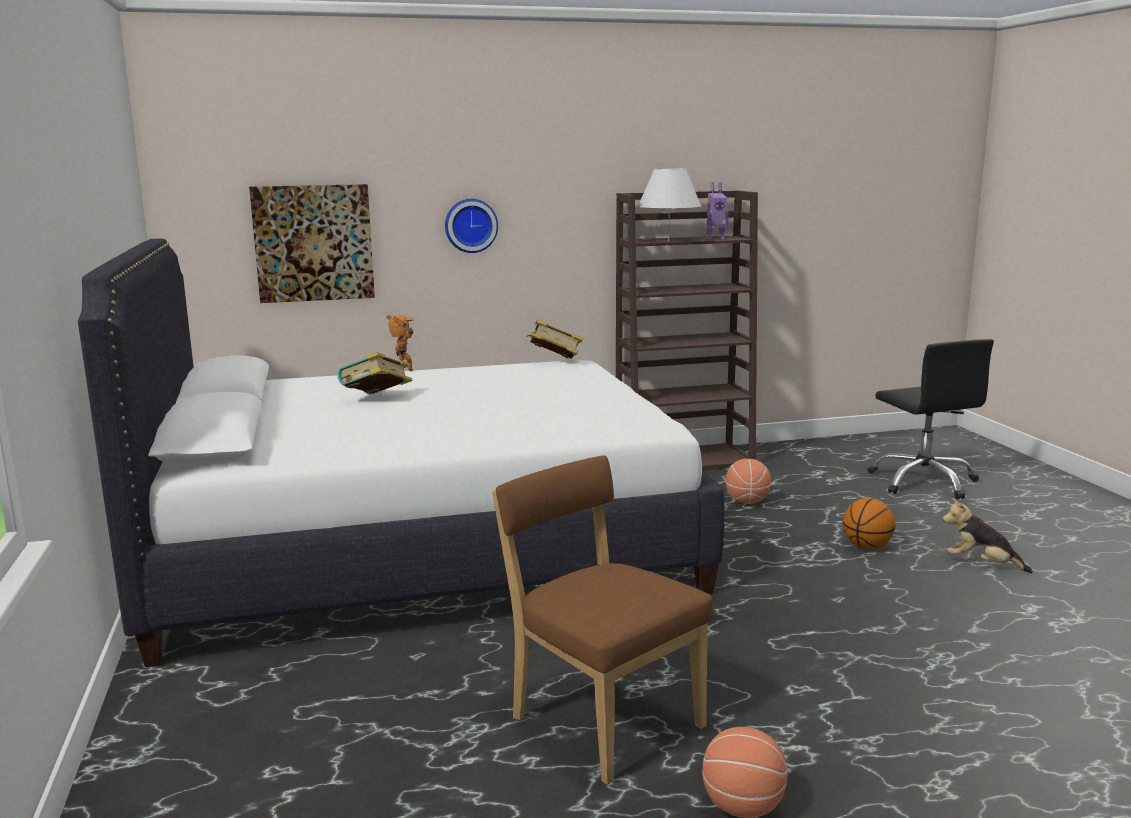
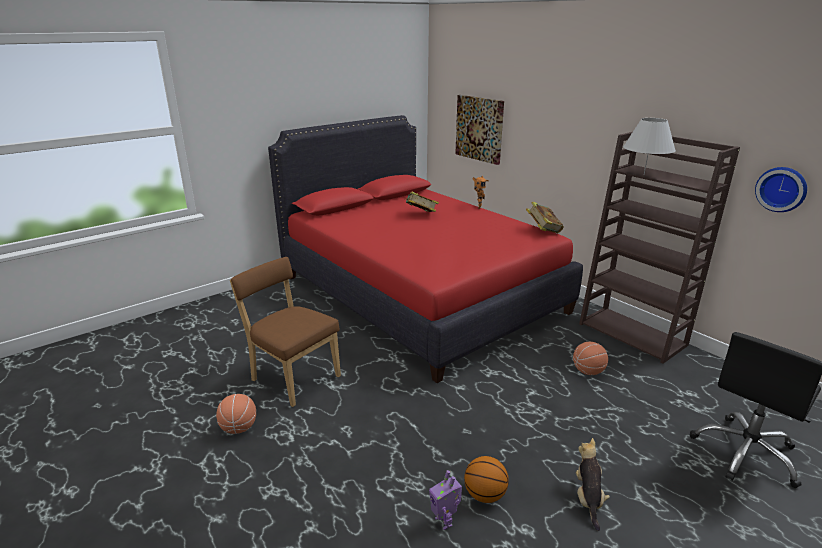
camera: 65 degrees right, 10 degrees up
white bed [78,238,725,667] -> red bed [268,115,583,383]
wall clock [445,199,498,253] -> wall clock moved to [755,167,807,212]
brown chair [492,456,714,785] -> brown chair turned 75 degrees counterclockwise [230,257,341,407]
toy robot [707,182,729,239] -> toy robot moved to [429,470,462,530]
basketball [843,498,895,549] -> basketball moved to [464,456,509,503]

